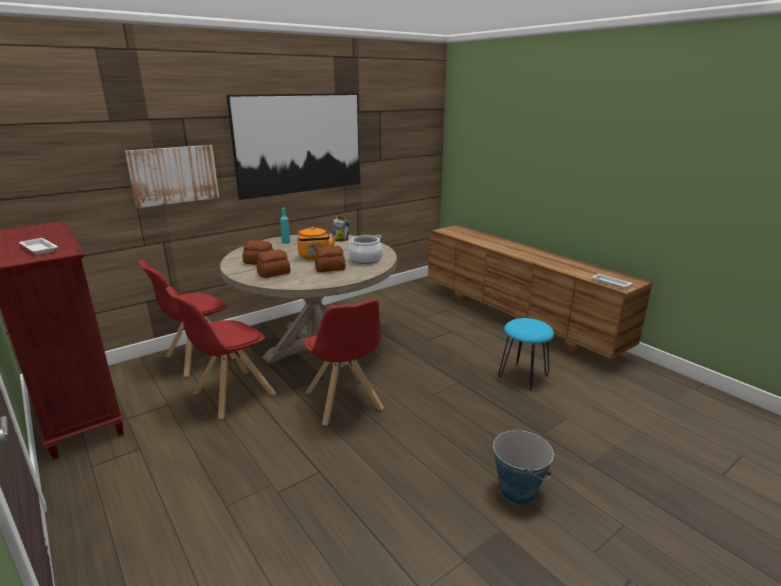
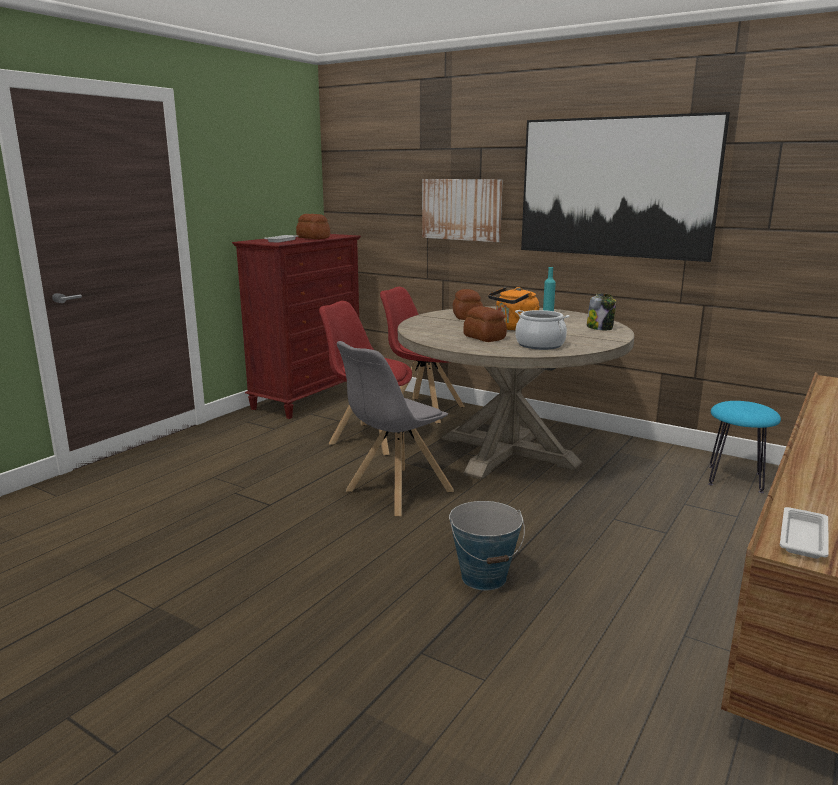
camera: 70 degrees right, 5 degrees down
bread [257,249,290,278] -> bread moved to [296,214,330,239]
red chair [304,299,384,426] -> grey chair [337,341,454,517]
bucket [493,428,554,505] -> bucket moved to [449,501,525,590]
turquoise stool [498,318,554,391] -> turquoise stool moved to [708,401,781,493]

